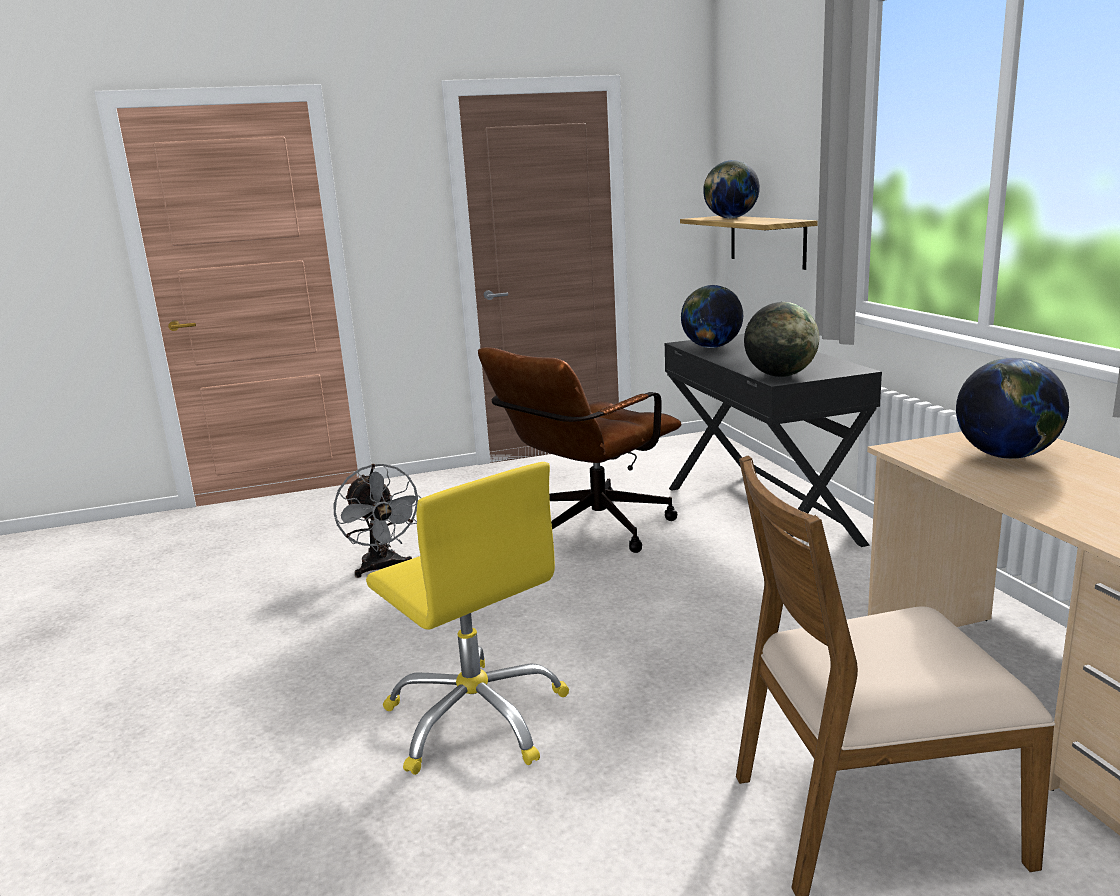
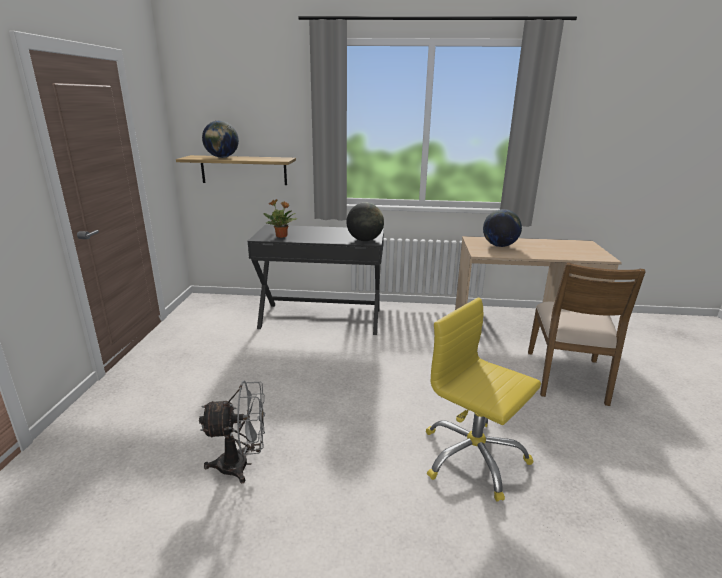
camera: 70 degrees left, 5 degrees up
yellow office chair [366,462,569,775] -> yellow office chair turned 120 degrees counterclockwise [426,297,541,501]
brown office chair [478,347,681,553] -> none
globe [681,285,743,348] -> potted plant [263,199,297,238]

